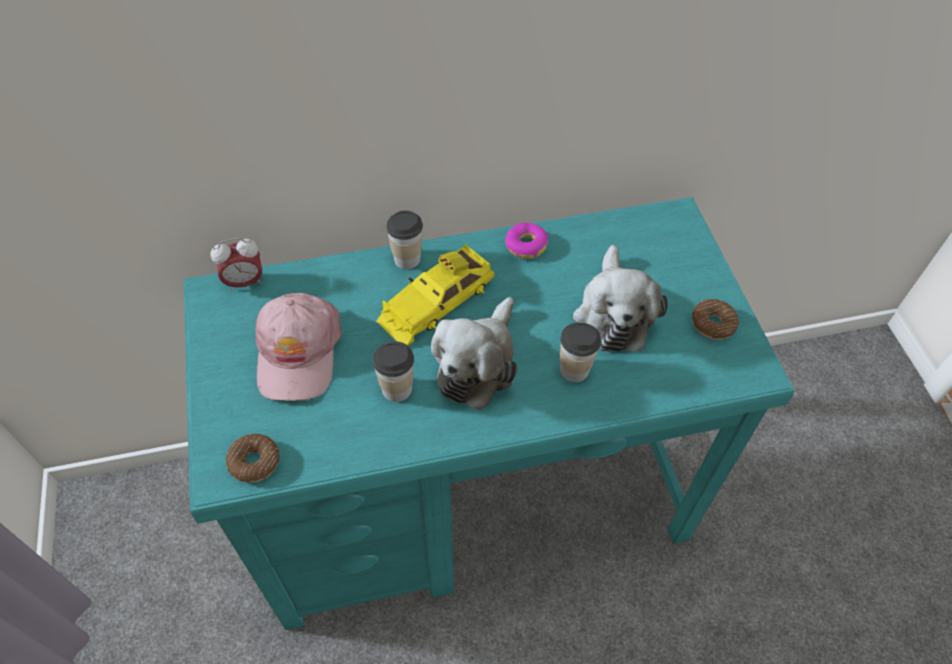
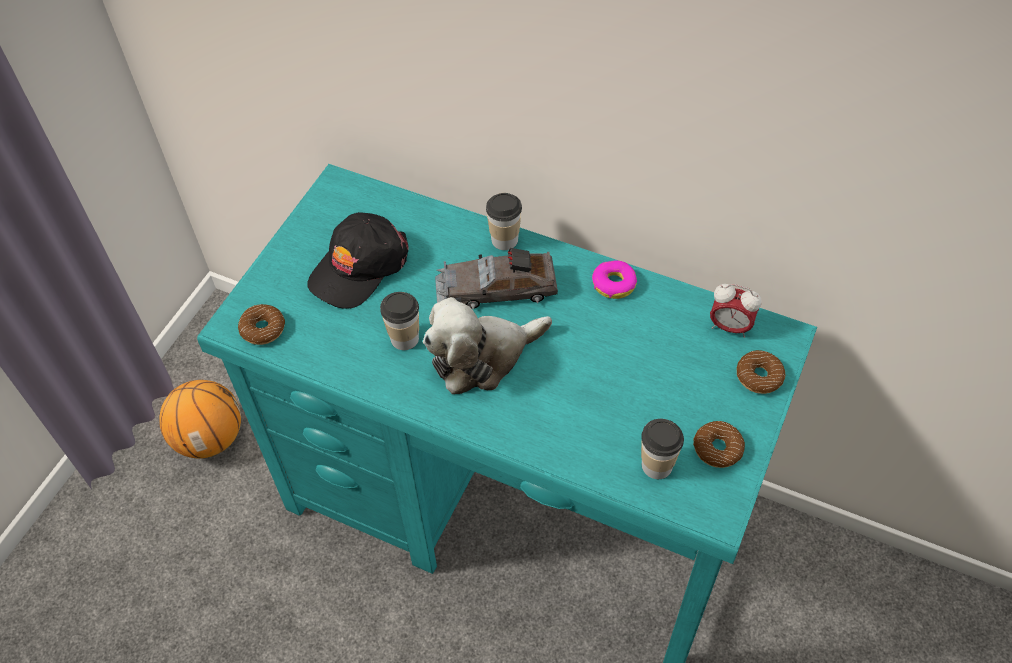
camera: 40 degrees right, 0 degrees up
alarm clock [211,238,262,292] -> alarm clock moved to [710,284,762,338]
pink cap [255,293,342,401] -> black cap [307,212,409,309]
yellow toy car [376,244,495,345] -> grey toy car [435,248,558,310]
cup [560,322,601,382] -> cup moved to [641,419,684,479]
plush toy [573,245,668,352] -> none
none -> basketball [159,380,241,459]
none -> donut [737,350,786,394]

